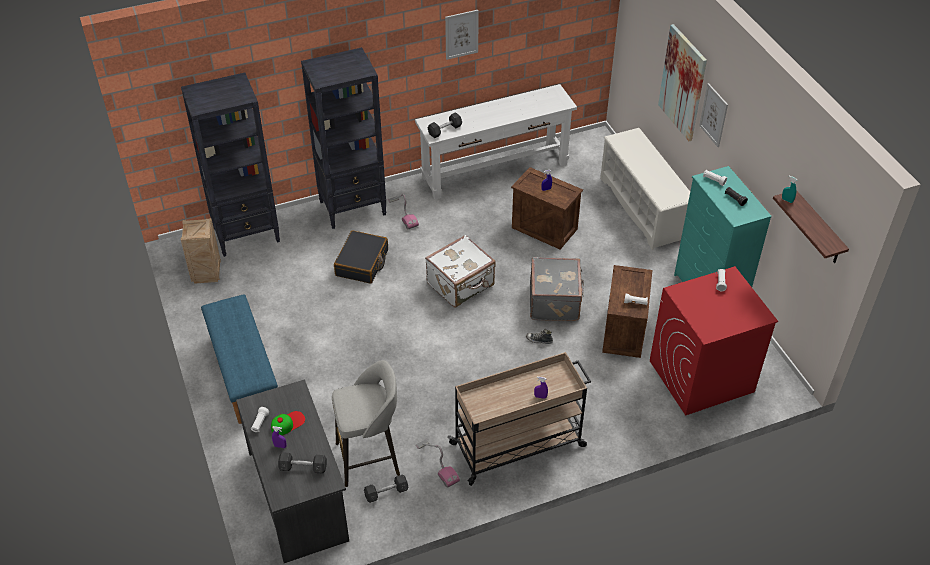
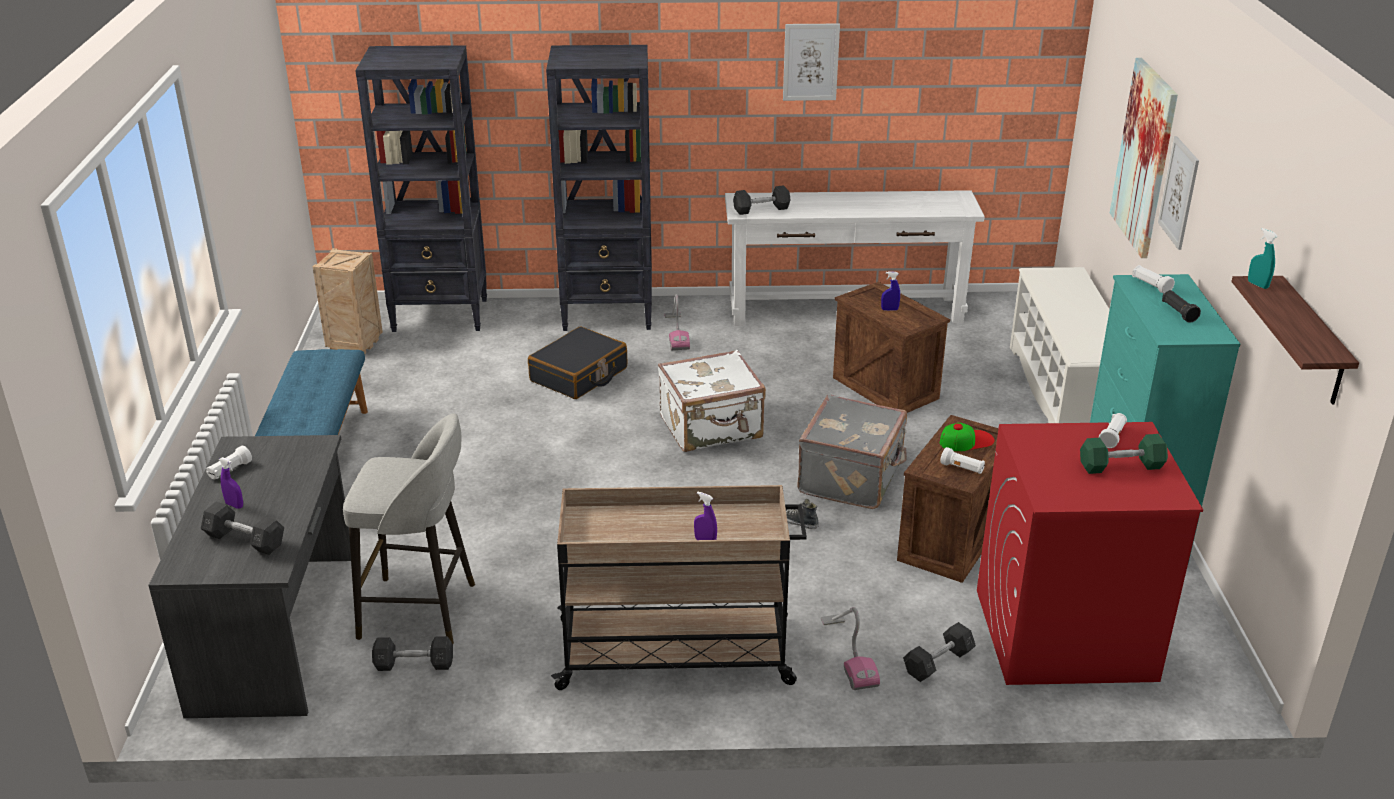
camera: 20 degrees right, 15 degrees down
cap [271,411,305,435] -> cap moved to [940,422,995,452]
vacuum cleaner [416,439,460,488] -> vacuum cleaner moved to [821,607,880,690]
none -> grey dumbbell [903,622,976,682]
none -> green dumbbell [1080,434,1168,474]

